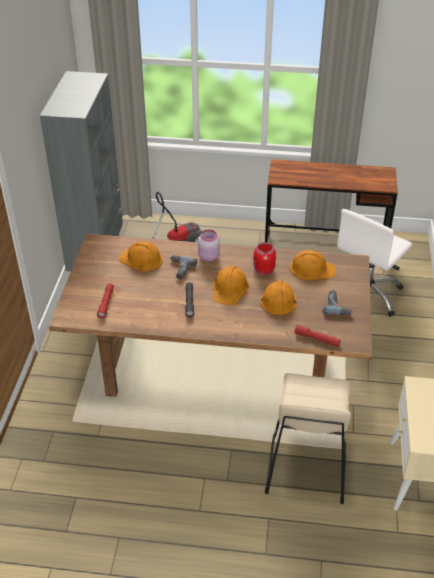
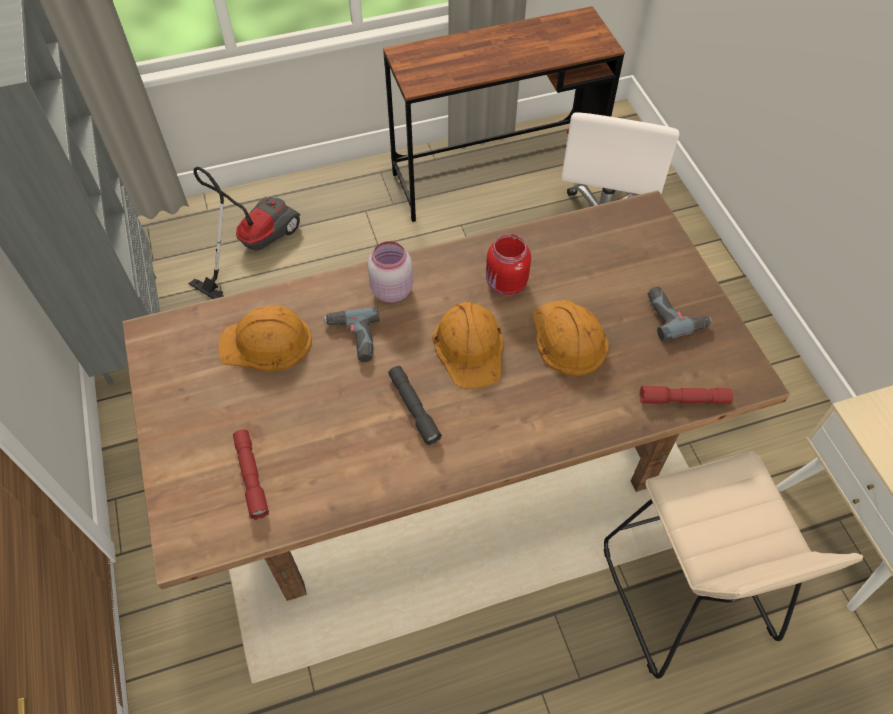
camera: 25 degrees left, 15 degrees up
orange hard hat [290,250,336,280] -> none

